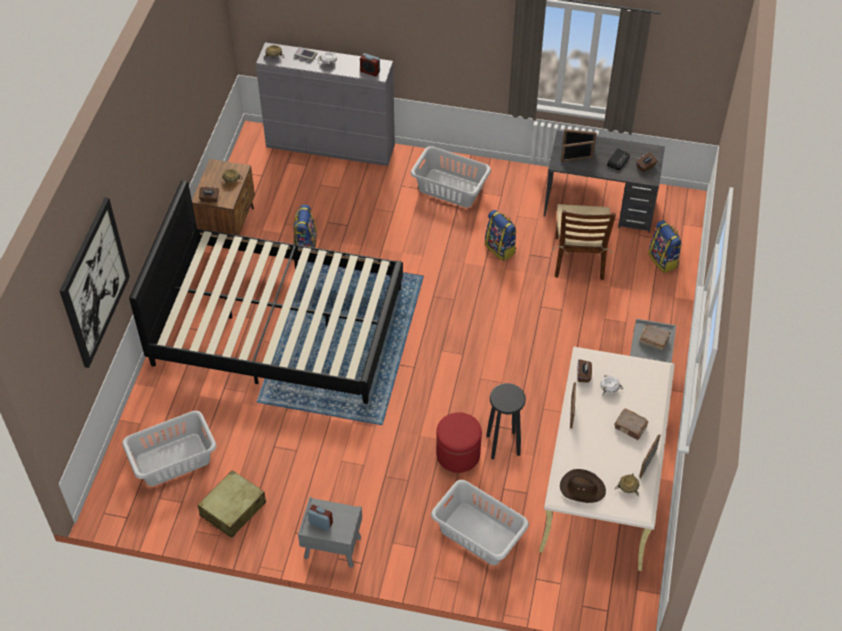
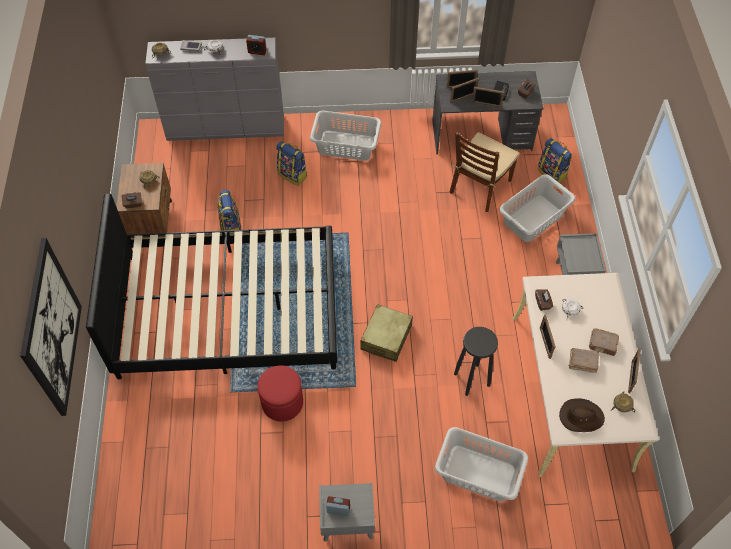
camera: 15 degrees left, 5 degrees up
grey laundry basket [122,411,216,486] -> grey laundry basket moved to [499,174,575,242]
beige suitcase [198,470,266,538] -> beige suitcase moved to [360,304,413,362]
red ottoman [436,412,482,473] -> red ottoman moved to [257,365,303,422]
backpack [485,210,517,261] -> backpack moved to [276,141,307,186]
brown chair [552,204,616,280] -> brown chair turned 45 degrees clockwise [450,132,519,212]
brown book [639,324,670,350] -> brown book moved to [569,348,599,373]
none -> picture frame [472,87,504,108]

